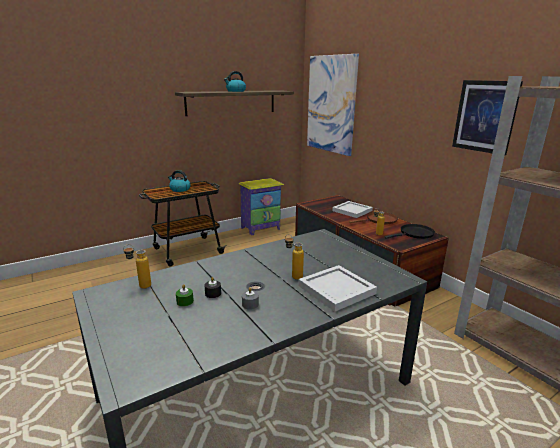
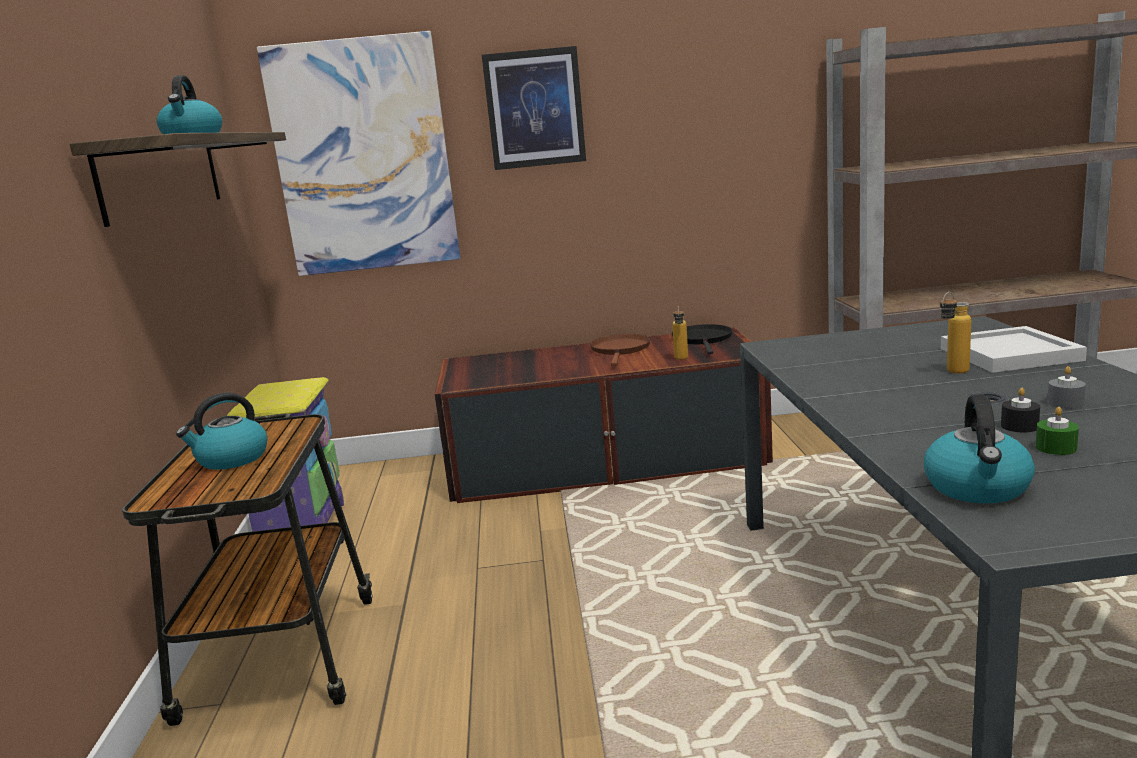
camera: 60 degrees left, 5 degrees down
bottle [123,245,151,289] -> kettle [924,394,1035,503]
white tray [332,201,373,218] -> none
picture [452,80,523,155] -> picture moved to [482,46,586,170]

